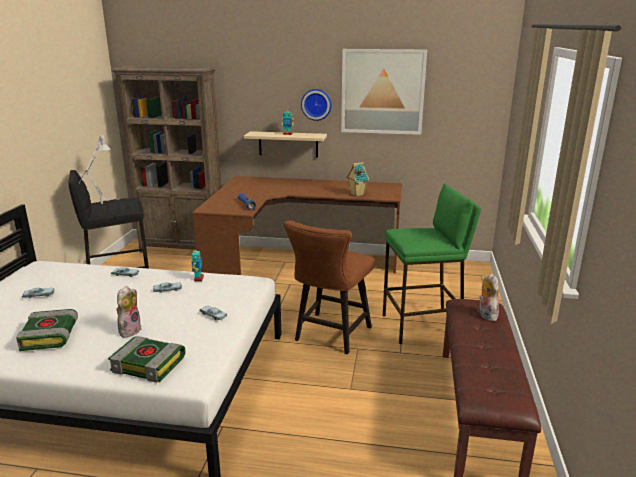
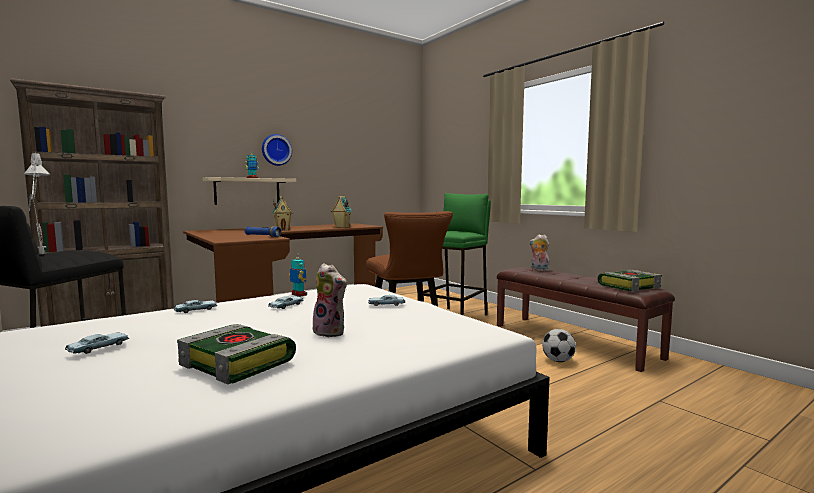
camera: 45 degrees left, 15 degrees down
book [108,336,185,383] -> book moved to [597,270,662,292]
plush toy [116,286,142,338] -> plush toy turned 150 degrees clockwise [313,263,347,338]
picture [341,49,427,135] -> none
none -> toy house [271,196,293,231]
none -> football [542,329,576,362]

